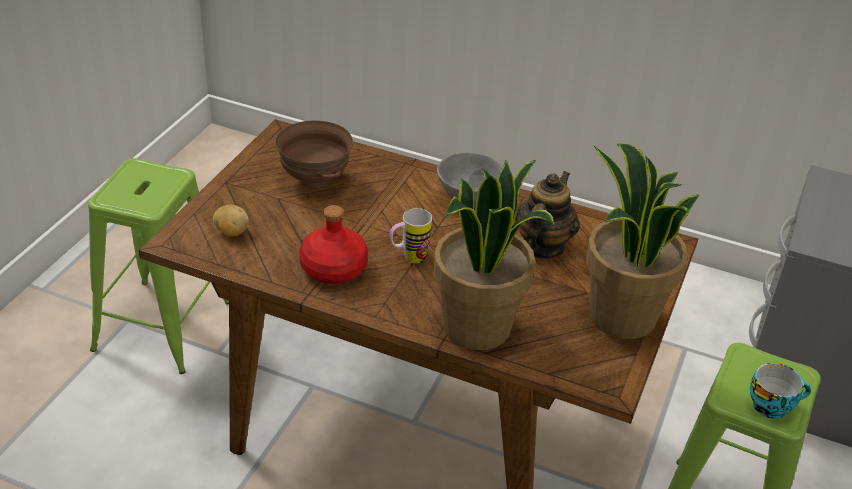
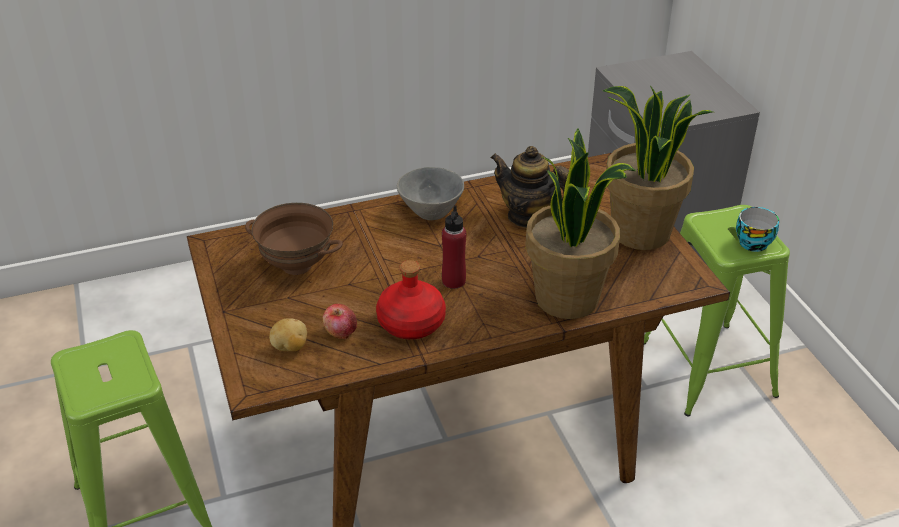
camera: 40 degrees left, 0 degrees up
mug [390,208,432,263] -> red bottle [442,205,466,289]
teapot [515,171,580,259] -> teapot turned 45 degrees counterclockwise [490,146,569,228]
none -> apple [322,304,357,339]

